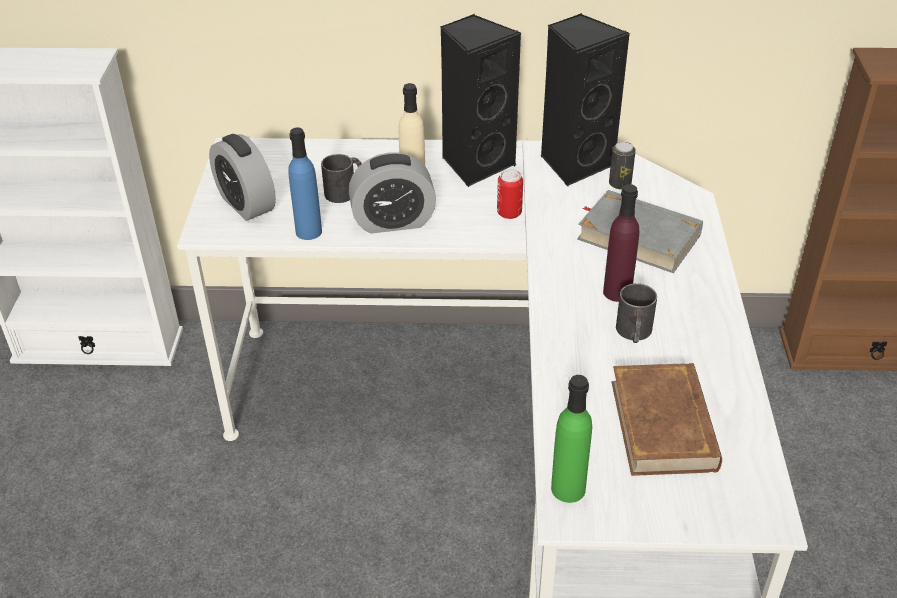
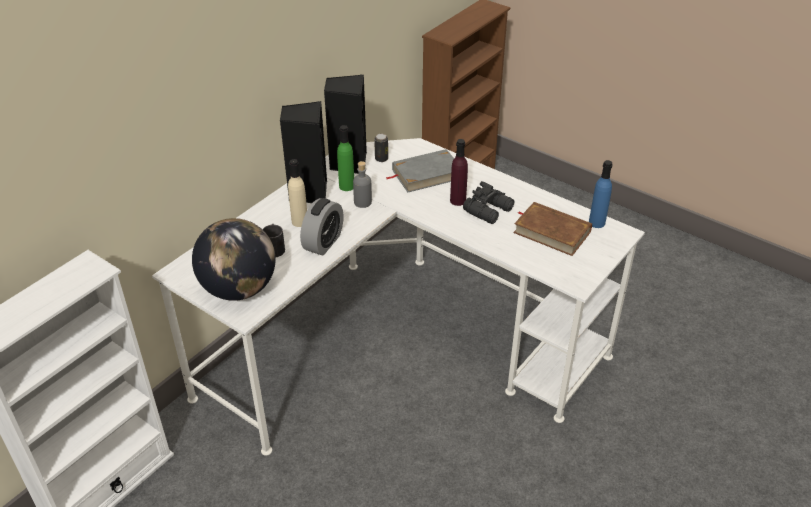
camera: 55 degrees left, 0 degrees up
alarm clock [209,134,276,221] -> globe [192,218,276,301]
blue bottle [288,127,322,240] -> blue bottle moved to [589,160,613,228]
can [497,169,523,219] -> grey bottle [353,161,372,208]
green bottle [551,375,592,503] -> green bottle moved to [337,125,354,191]
black mug [616,283,657,343] -> black binoculars [463,181,514,224]

